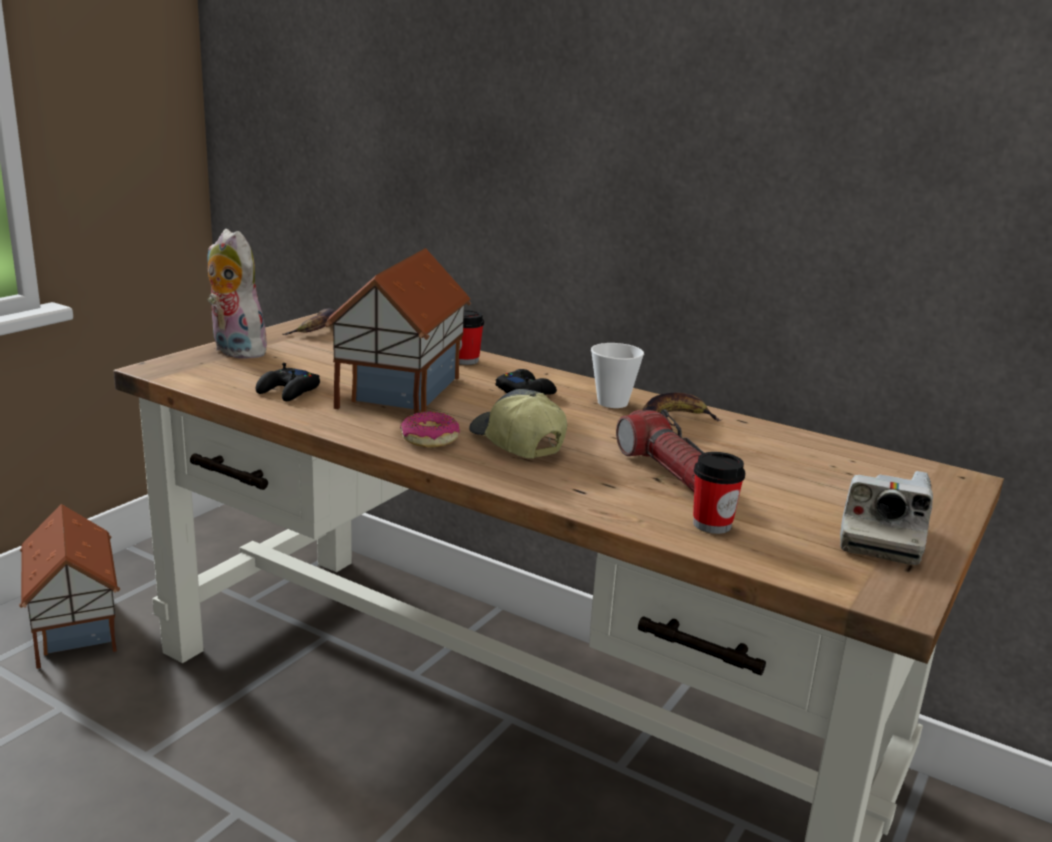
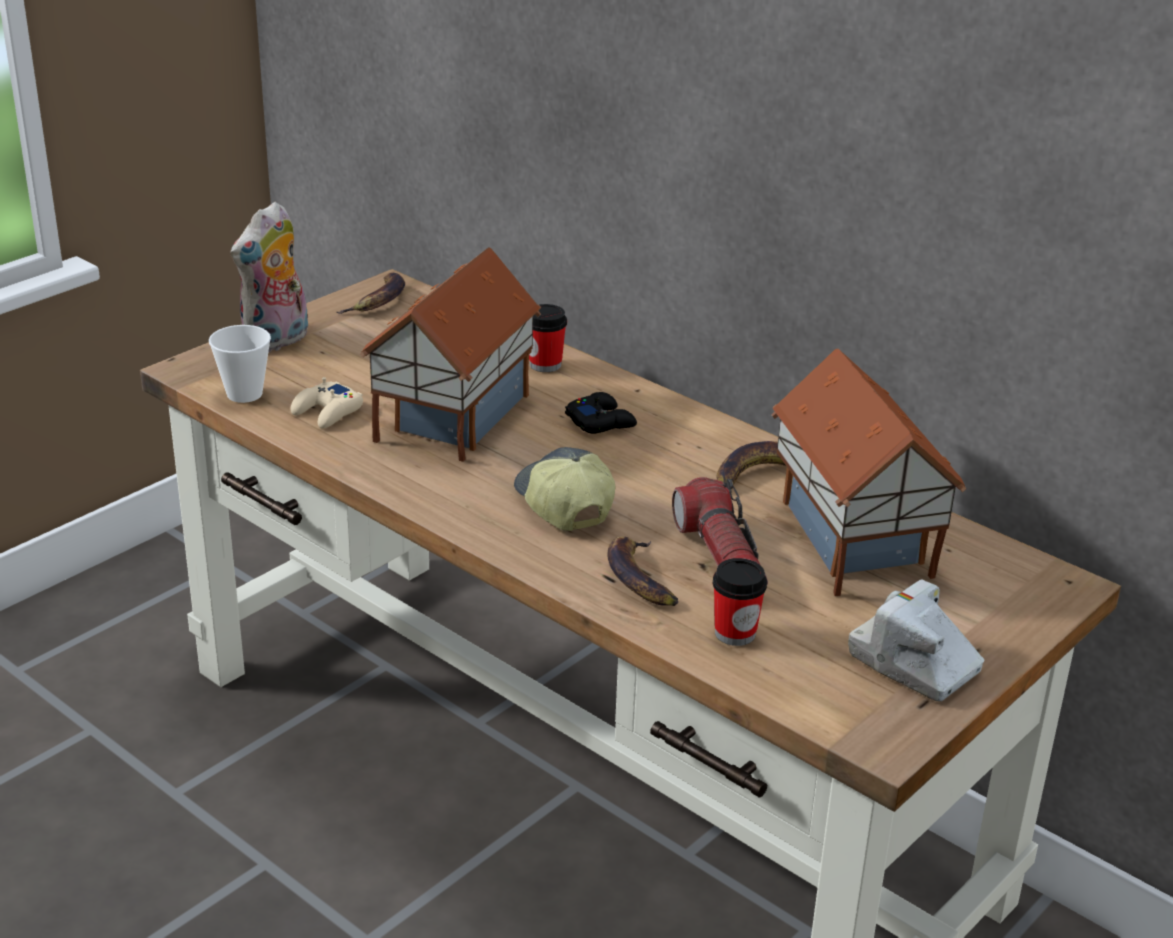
camera: 10 degrees right, 10 degrees up
toy house [19,504,120,669] -> toy house moved to [771,349,966,596]
plush toy [207,229,272,359] -> plush toy turned 105 degrees counterclockwise [231,202,308,352]
black game controller [256,363,320,401] -> beige game controller [291,377,363,429]
donut [400,411,460,447] -> none
cup [591,343,644,408] -> cup moved to [209,325,271,403]
camera [840,471,933,565] -> camera turned 105 degrees clockwise [848,579,985,701]
none -> banana [607,536,678,606]

